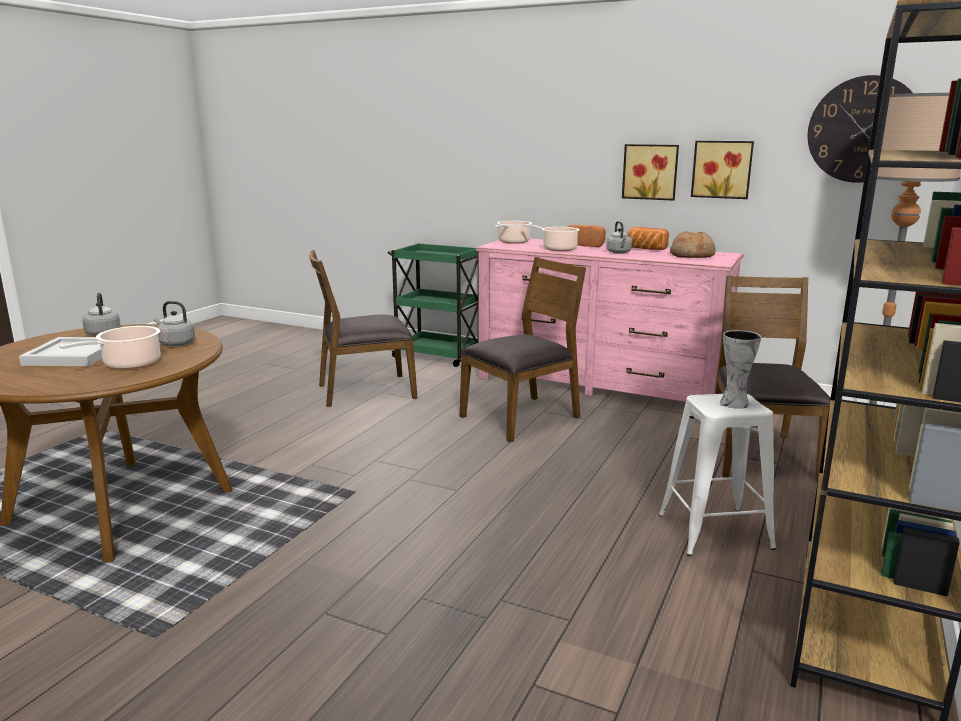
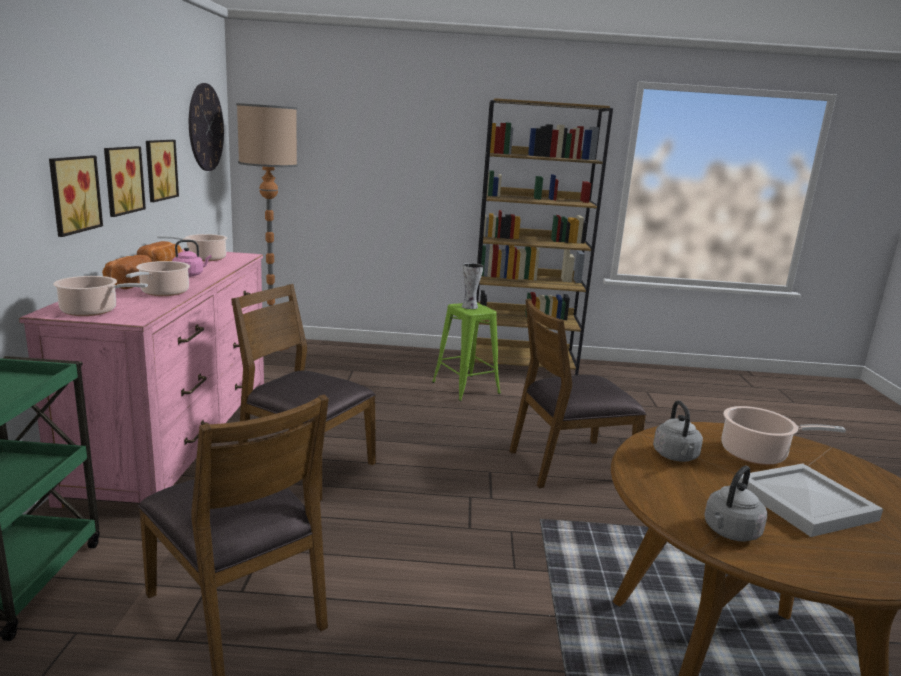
camera: 115 degrees left, 0 degrees up
grey kettle [606,221,632,254] -> pink kettle [172,240,212,277]
white stool [659,394,776,556] -> green stool [432,303,501,401]
bread [670,231,716,258] -> cooking pot [157,234,227,261]
brown chair [715,275,830,482] -> brown chair moved to [509,298,646,488]
none -> picture [49,155,103,237]

